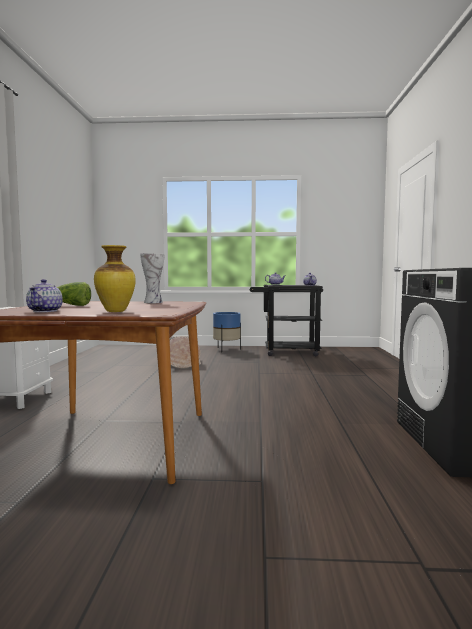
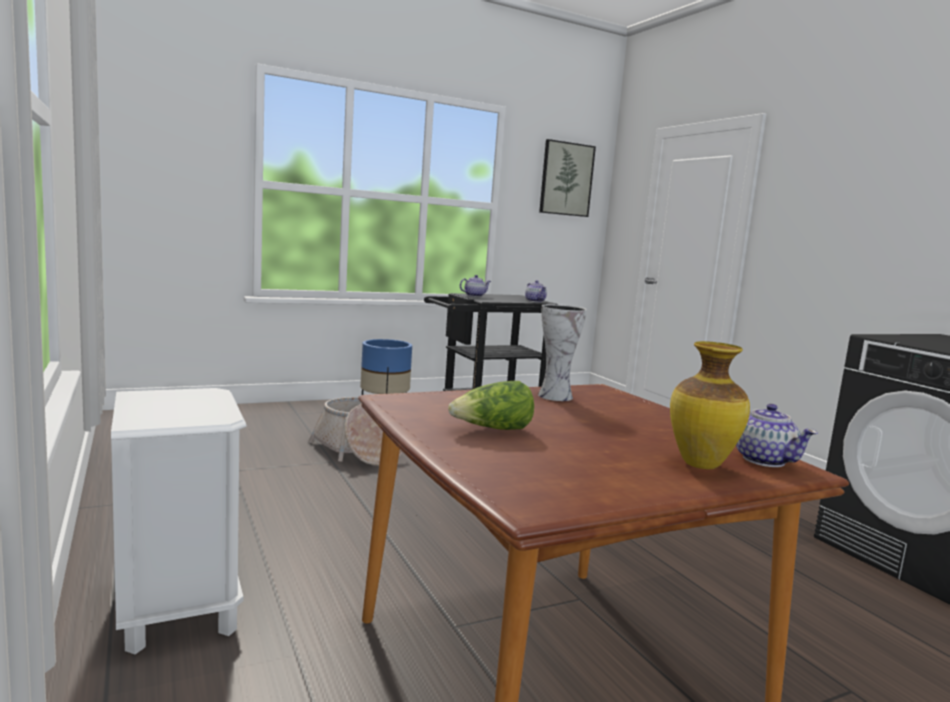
camera: 30 degrees left, 5 degrees up
teapot [26,279,63,312] -> teapot moved to [736,404,818,467]
none -> picture [539,139,596,217]

